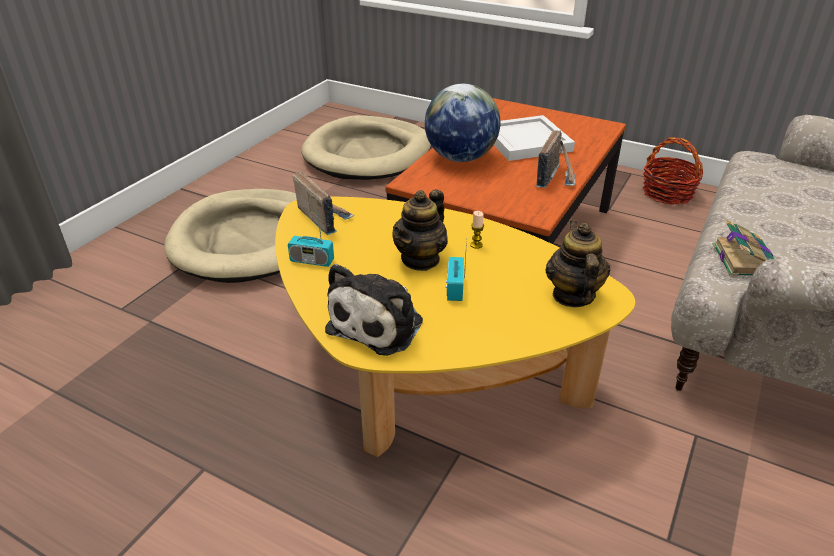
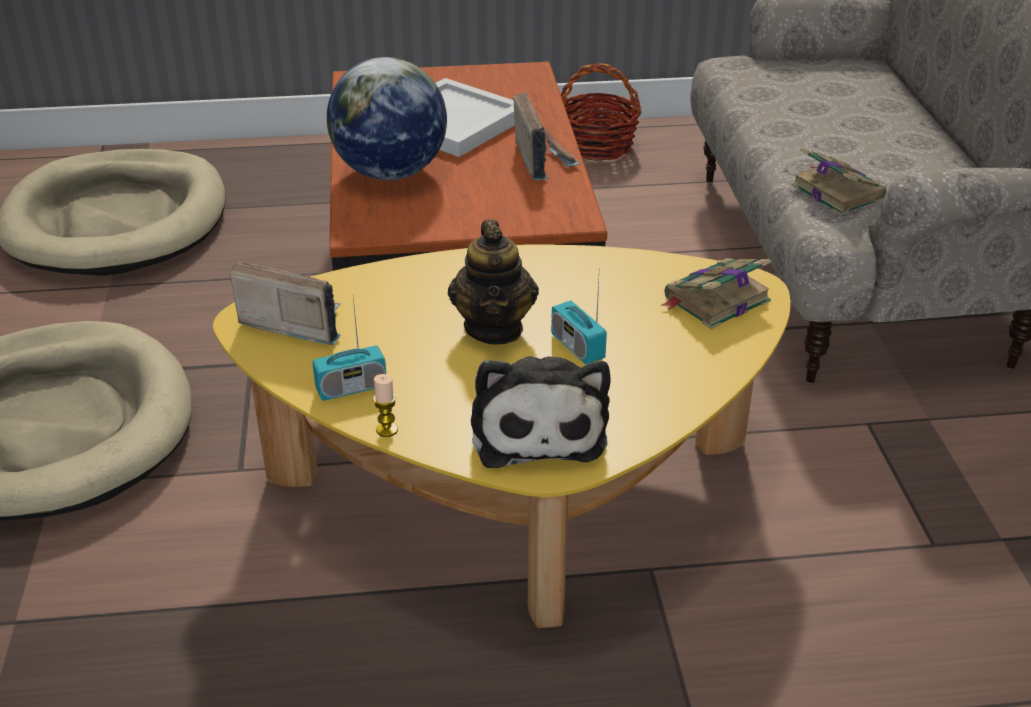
camera: 35 degrees left, 0 degrees up
candle [470,211,484,249] -> candle moved to [373,374,398,437]
teapot [545,220,610,307] -> book [662,259,771,329]

